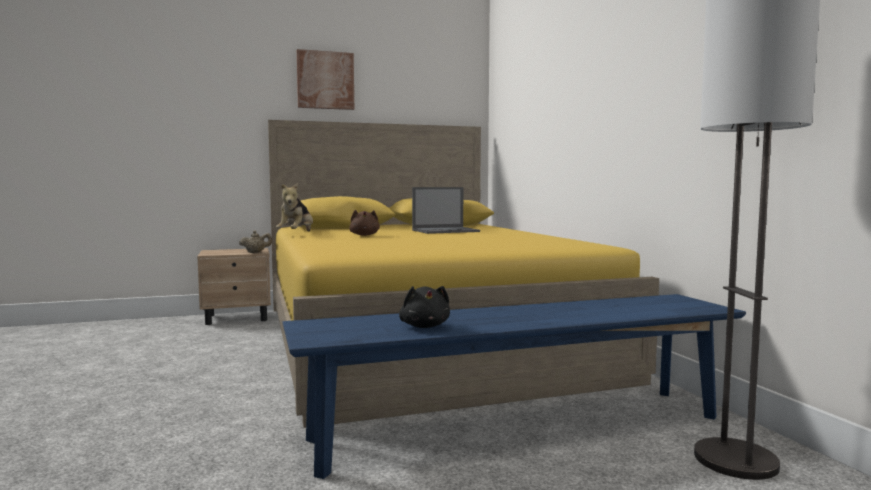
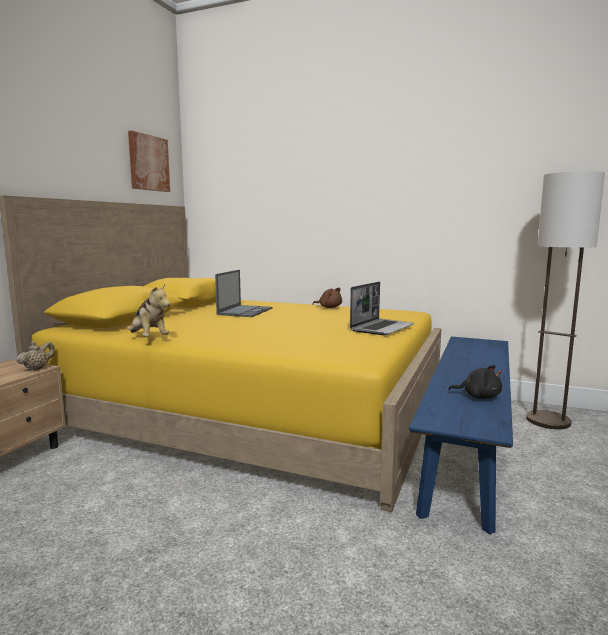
camera: 50 degrees left, 5 degrees up
picture [297,49,354,110] -> picture moved to [128,131,170,192]
brown plush toy [349,210,380,236] -> brown plush toy moved to [313,287,342,308]
none -> laptop [350,282,415,335]

